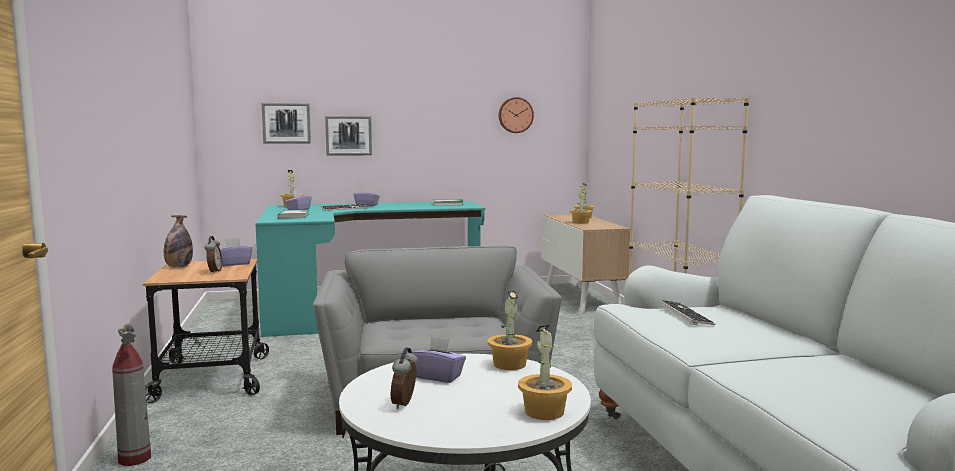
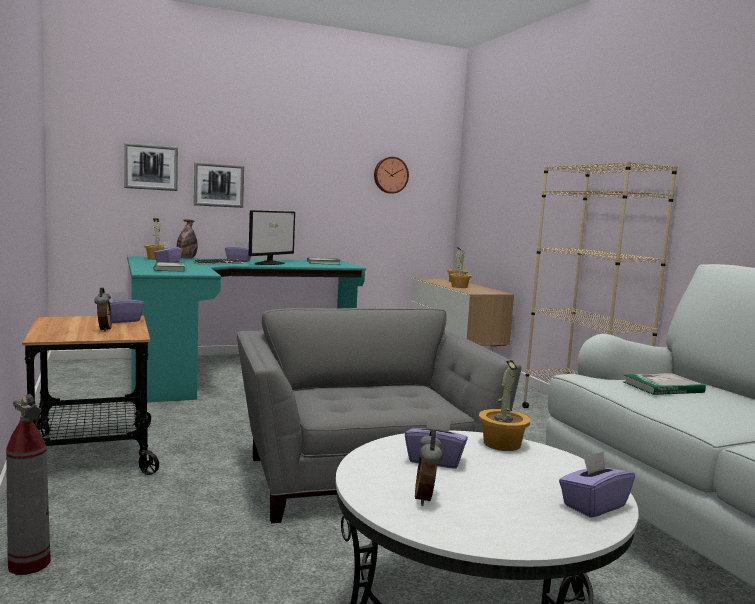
camera: 10 degrees left, 0 degrees up
bottle [164,215,193,268] -> bottle moved to [177,219,198,259]
potted plant [518,325,572,420] -> purple tissue box [559,451,635,518]
keyboard [659,300,716,325] -> book [624,373,706,395]
none -> monitor [249,210,295,265]

